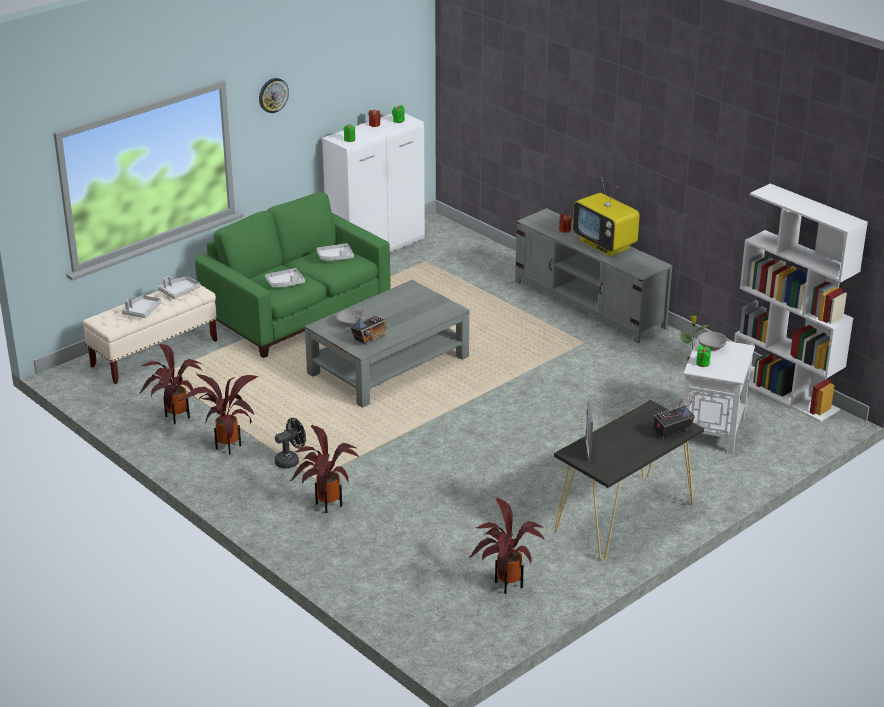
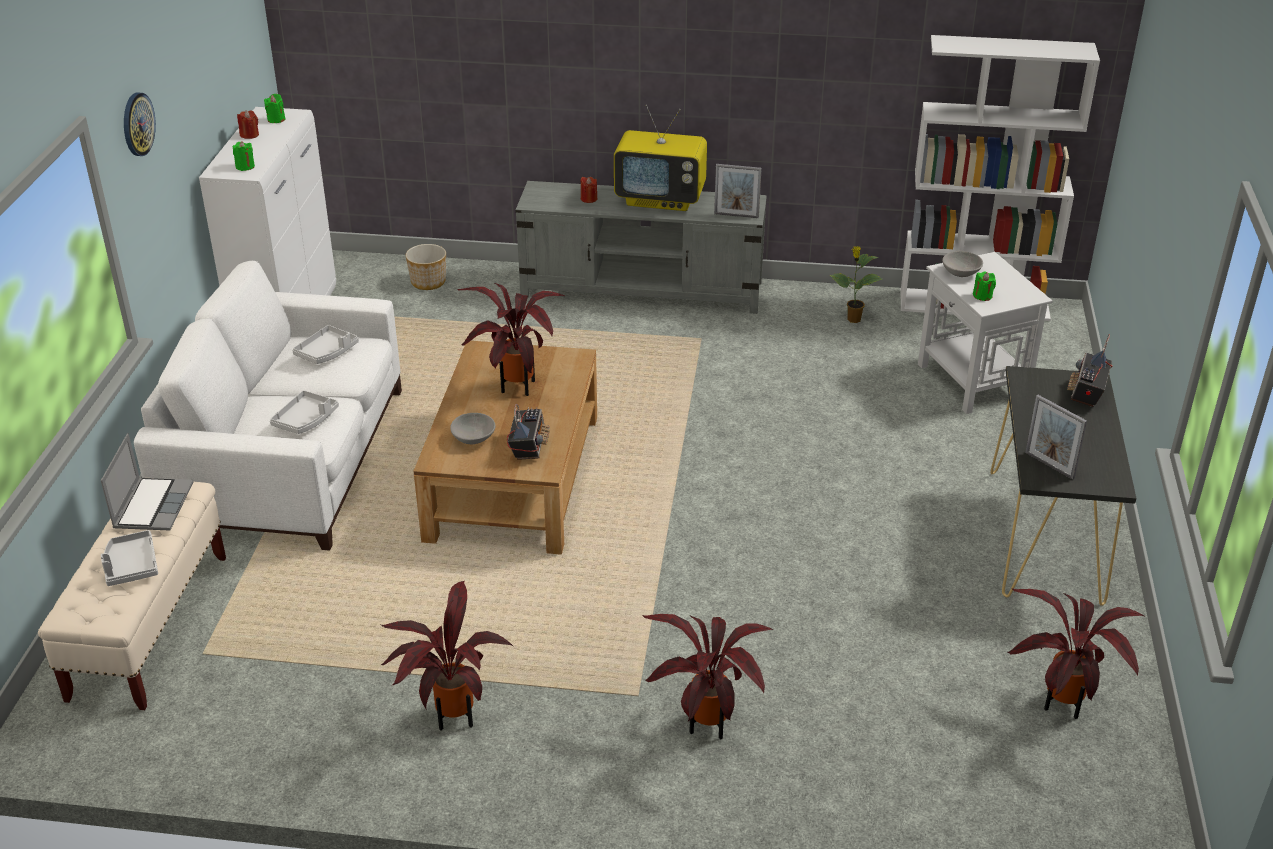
camera: 40 degrees left, 5 degrees up
potted plant [139,344,201,424] -> potted plant moved to [457,283,564,396]
grey tray [158,276,201,299] -> laptop [101,433,193,531]
green sofa [195,192,391,358] -> white sofa [134,261,402,551]
black fan [275,418,306,469] -> none
grey coffee table [305,280,469,408] -> brown coffee table [413,341,597,555]
none -> planter [405,244,446,290]
none -> picture frame [714,164,762,218]

